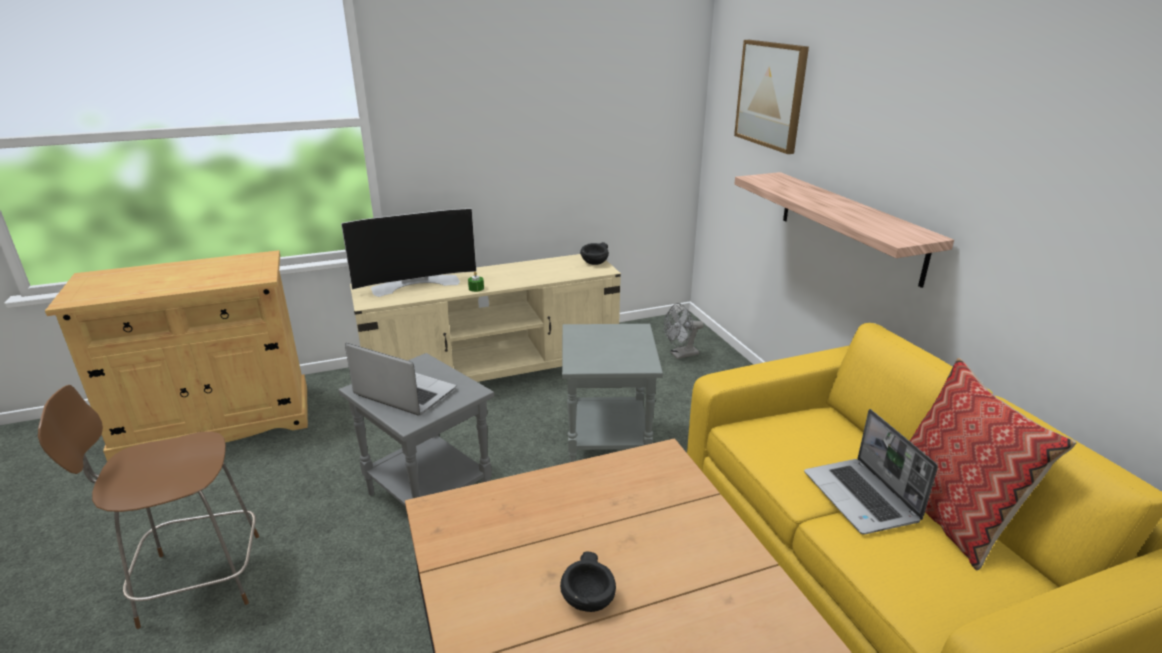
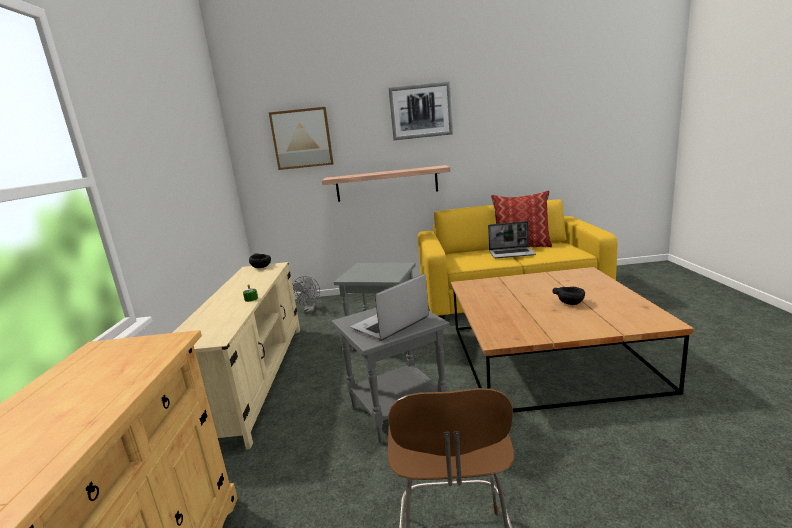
camera: 70 degrees left, 10 degrees down
television [341,208,477,297] -> none
none -> picture [389,81,453,140]

